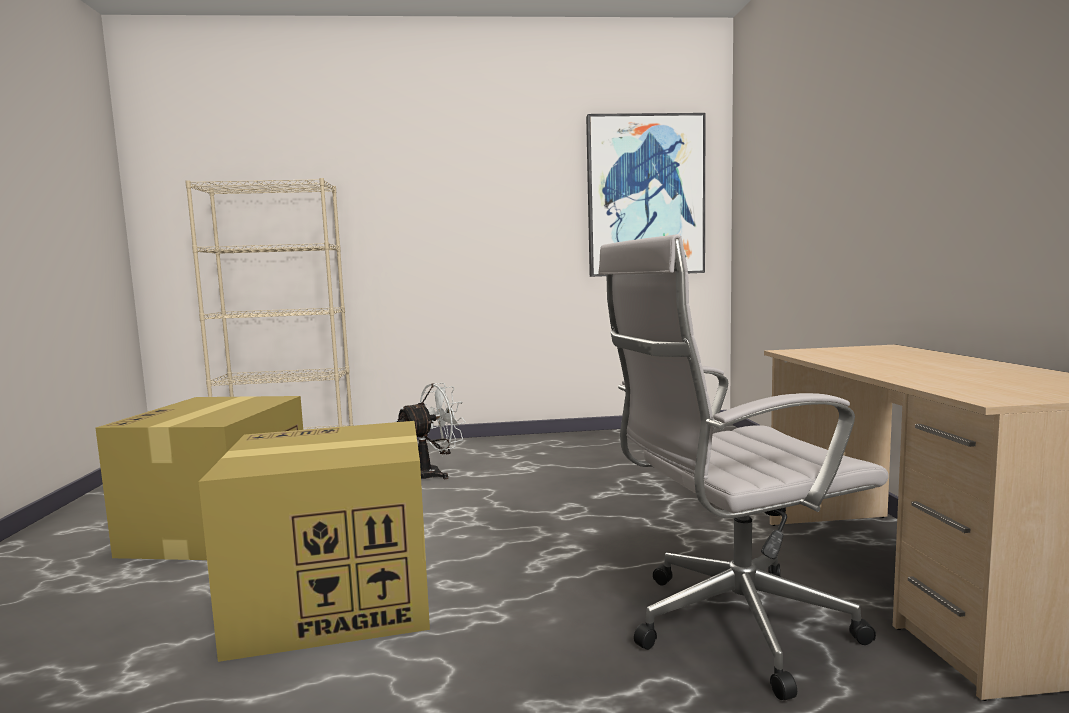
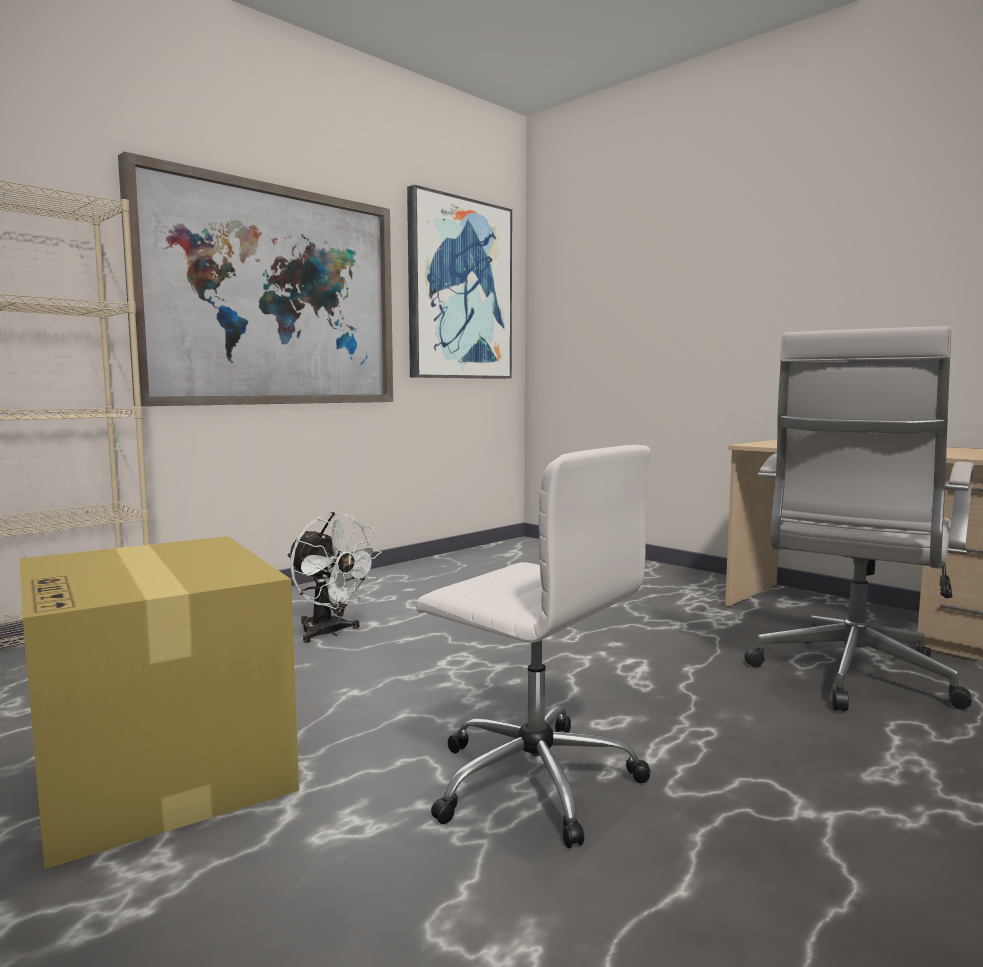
camera: 40 degrees left, 0 degrees up
cardboard box [199,421,430,662] -> white office chair [416,445,651,848]
white fan [395,383,466,479] -> white fan turned 120 degrees clockwise [287,512,382,643]
none -> picture [118,151,393,406]

